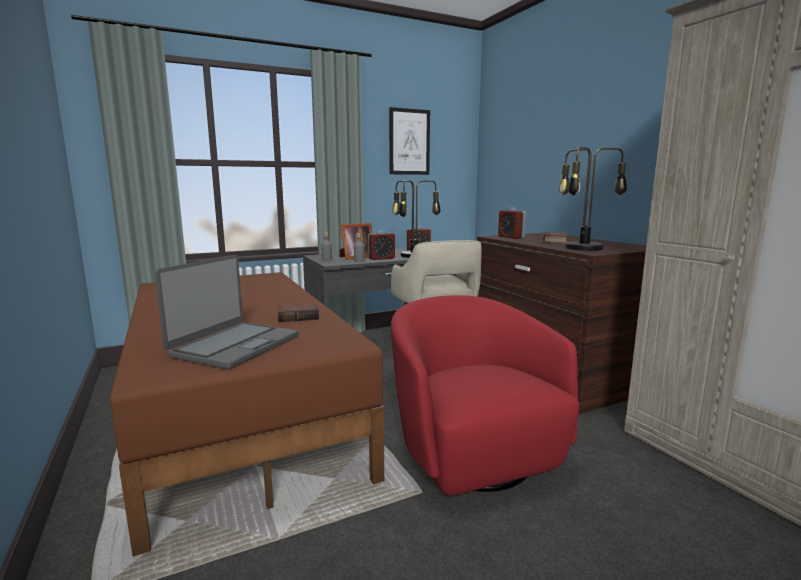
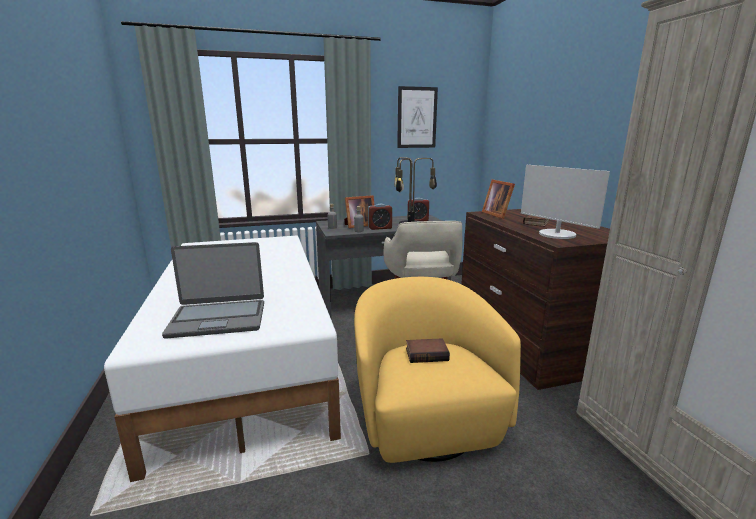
camera: 10 degrees right, 5 degrees up
brown bed [110,272,384,557] -> white bed [104,235,341,482]
laptop [155,255,298,369] -> laptop turned 45 degrees clockwise [162,242,264,339]
book [278,303,319,322] -> book moved to [406,338,450,363]
red armchair [391,295,579,496] -> yellow armchair [354,277,521,463]
alarm clock [498,208,526,239] -> picture frame [482,179,515,219]
table lamp [559,147,627,251] -> monitor [521,165,610,239]

